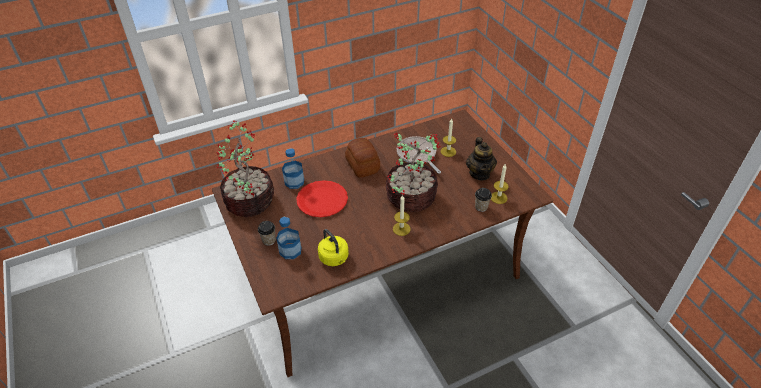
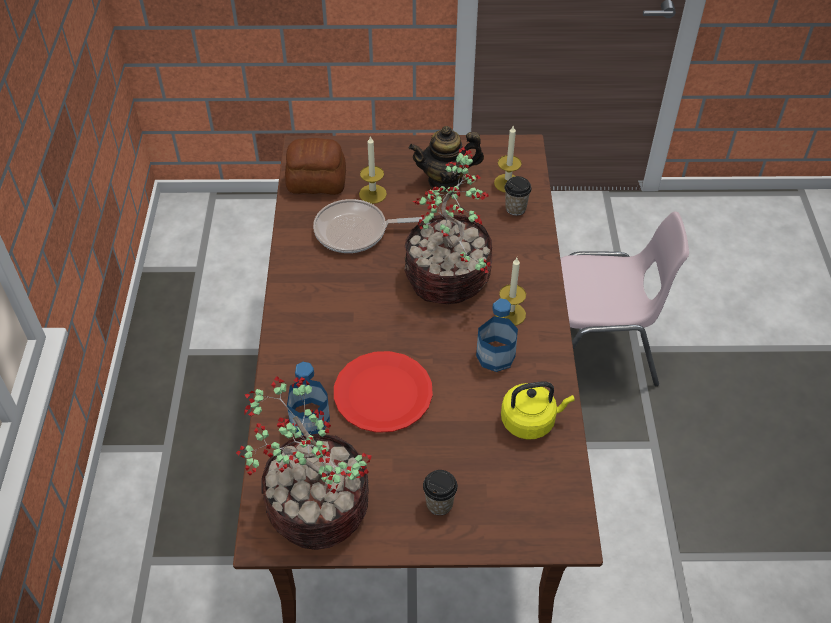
camera: 65 degrees left, 5 degrees up
bottle [276,217,301,259] -> bottle moved to [476,298,518,372]
bread [345,138,380,178] -> bread moved to [285,138,346,195]
teapot [466,137,497,180] -> teapot turned 150 degrees clockwise [409,126,484,192]
none -> pink chair [560,211,689,386]

